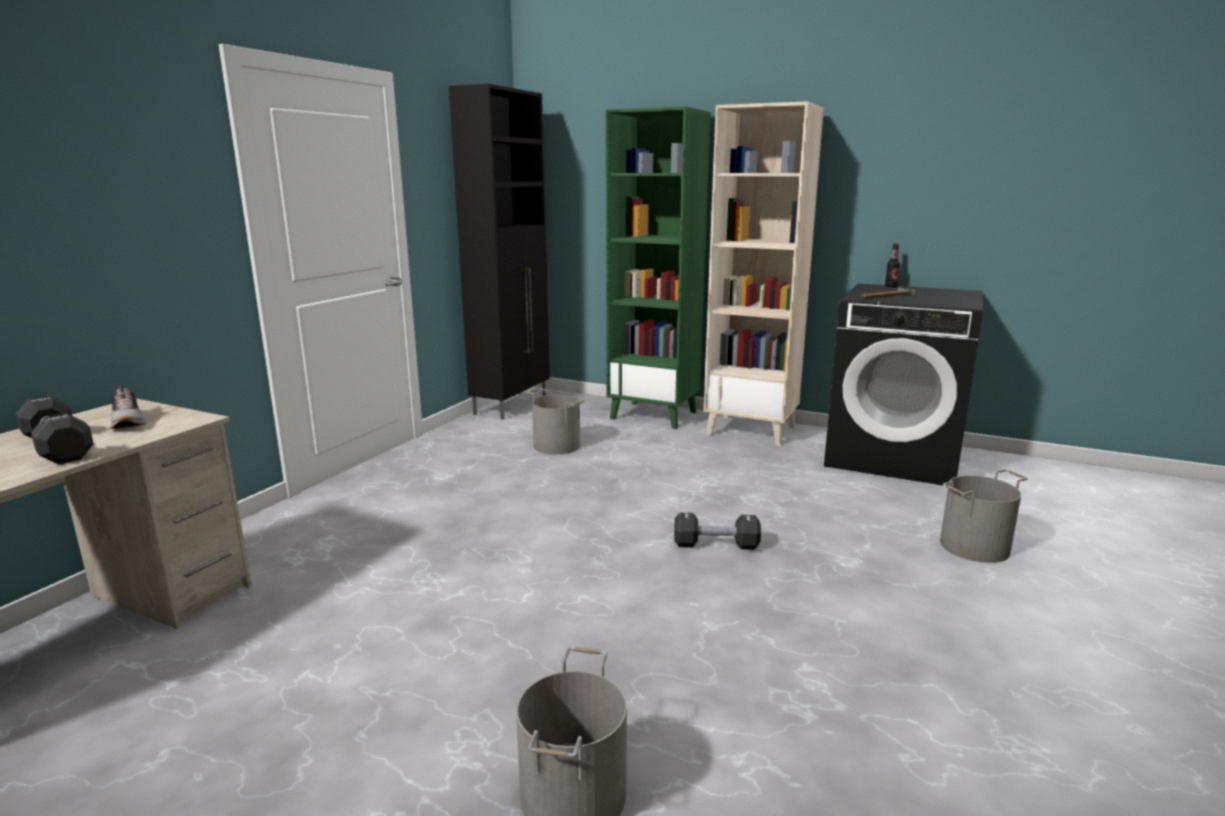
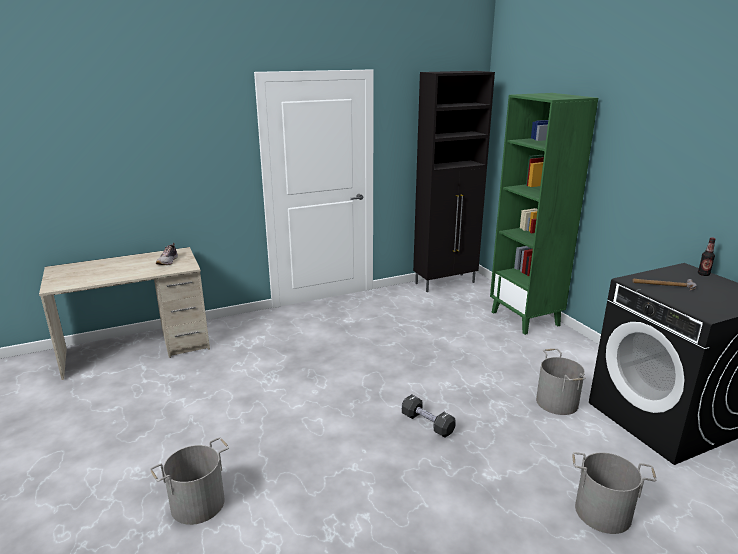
camera: 40 degrees right, 5 degrees up
black dumbbell [16,396,94,464] -> none
grey bucket [527,388,586,455] -> grey bucket moved to [536,349,585,415]
beige bookcase [703,101,824,446] -> none

